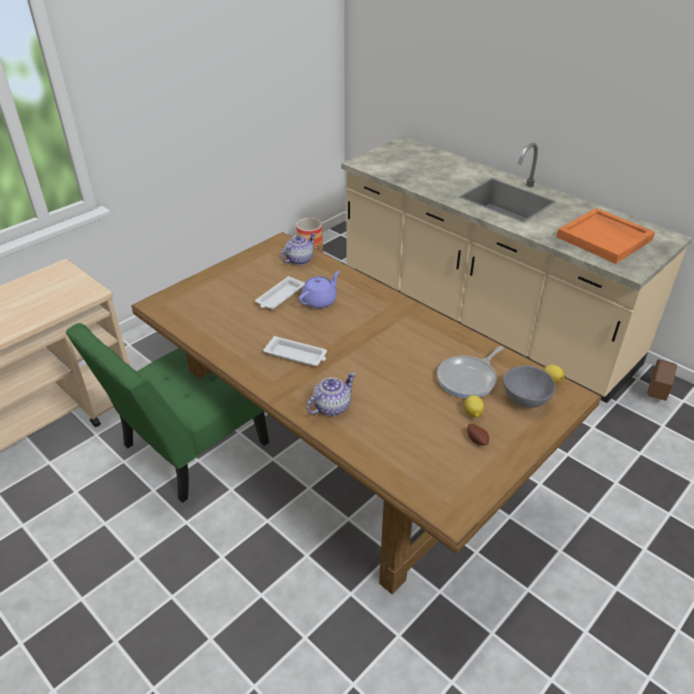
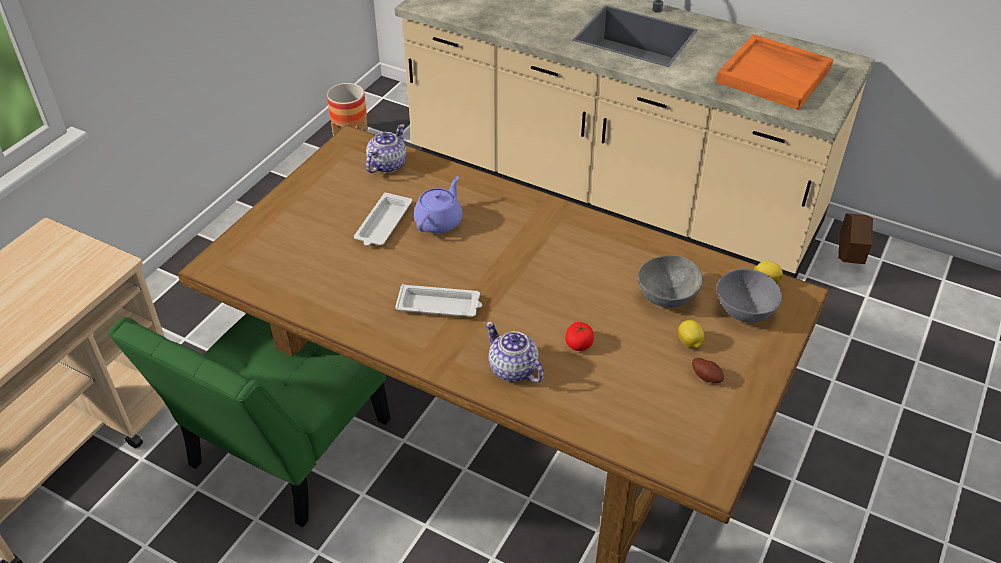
camera: 15 degrees left, 5 degrees up
teapot [307,372,356,416] -> teapot turned 75 degrees counterclockwise [485,322,544,383]
frying pan [437,346,504,398] -> grey bowl [638,255,703,308]
none -> tomato [565,322,594,351]

